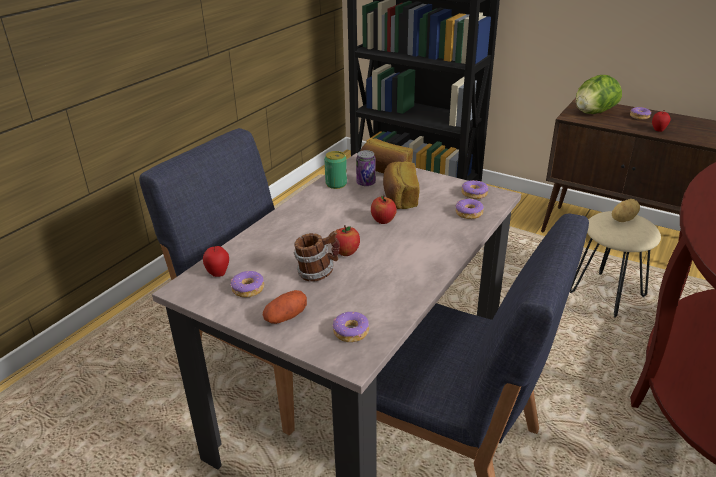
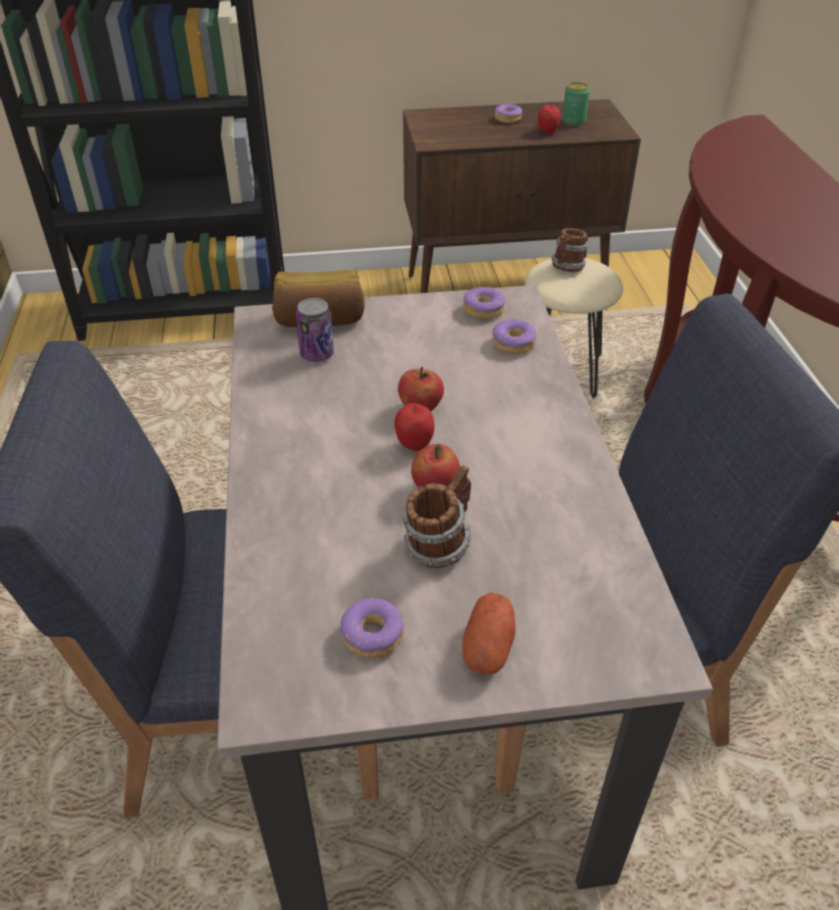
camera: 40 degrees left, 10 degrees up
apple [203,246,229,277] -> apple moved to [394,403,434,451]
can [324,151,347,189] -> can moved to [562,82,590,126]
donut [333,312,369,342] -> none
bread [383,161,420,209] -> none
lettuce [576,75,622,114] -> none
potato [612,199,640,222] -> mug [551,228,588,272]

